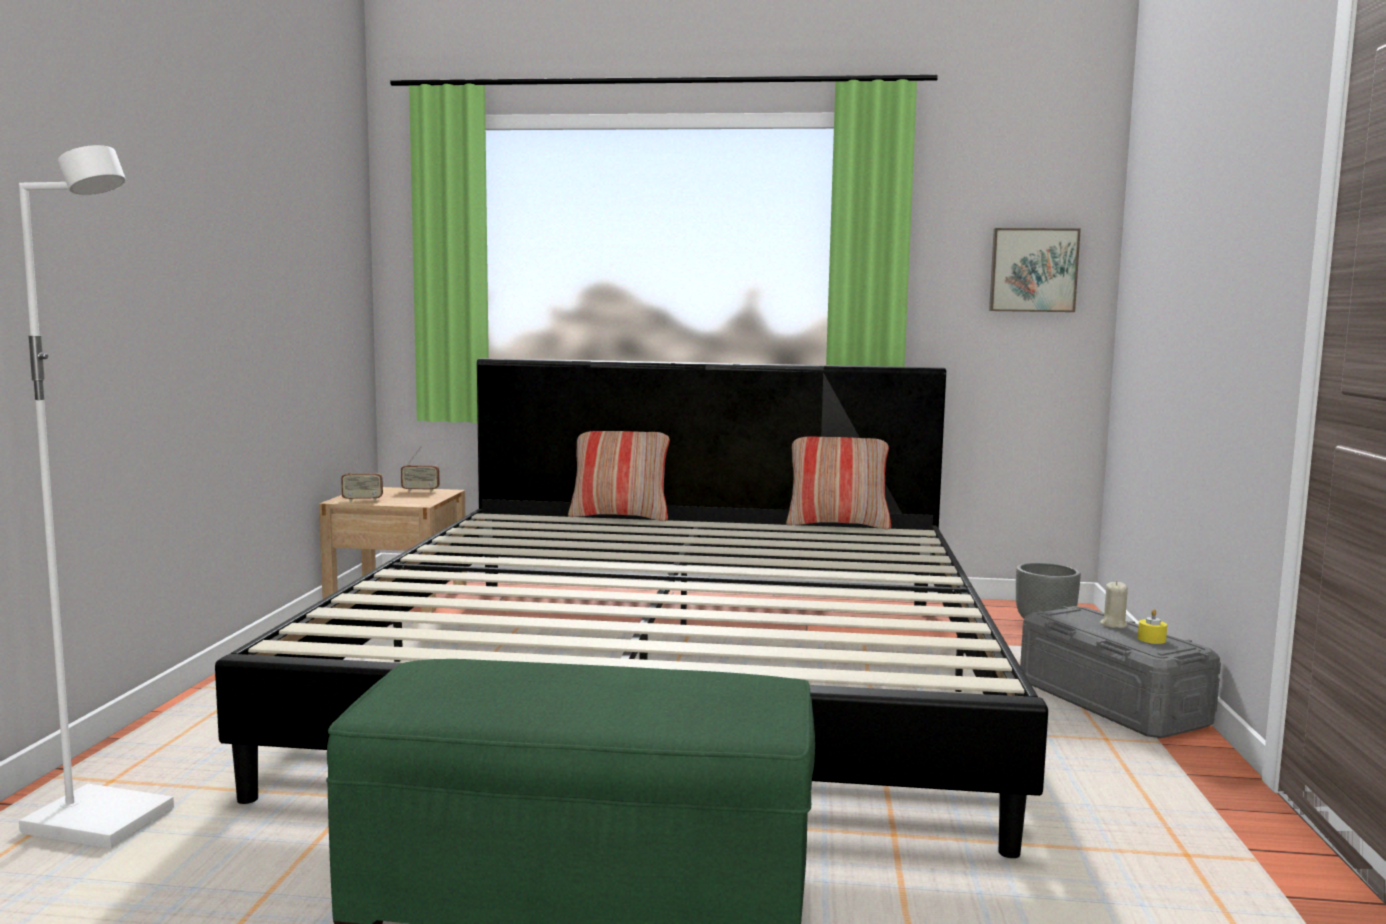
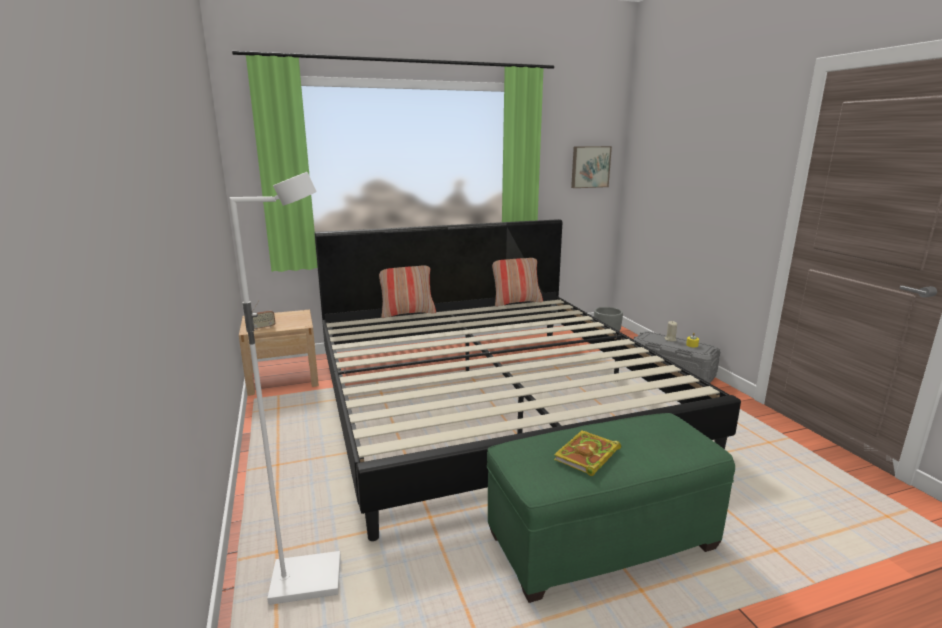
camera: 25 degrees left, 10 degrees up
radio [401,446,440,492] -> none
none -> book [554,430,621,476]

